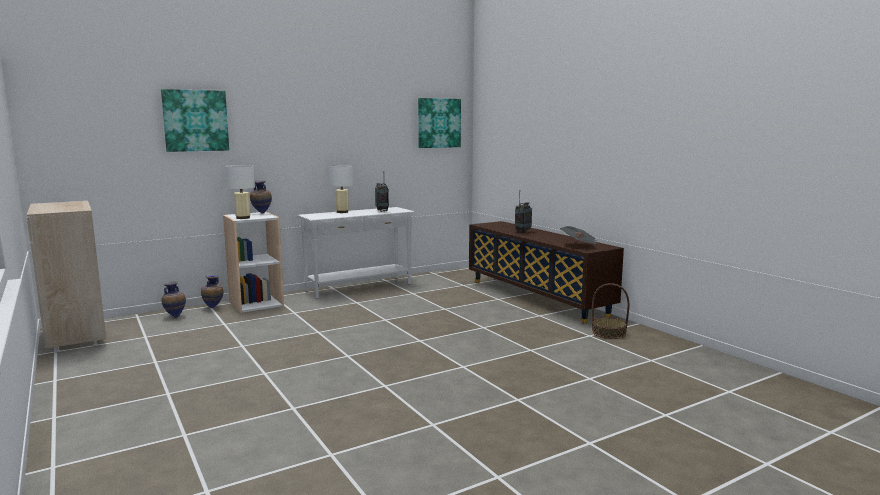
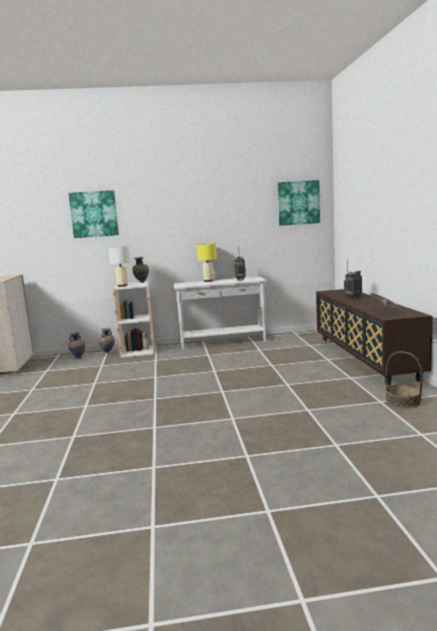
camera: 25 degrees right, 0 degrees up
white table lamp [329,165,354,213] -> yellow table lamp [197,243,217,282]

